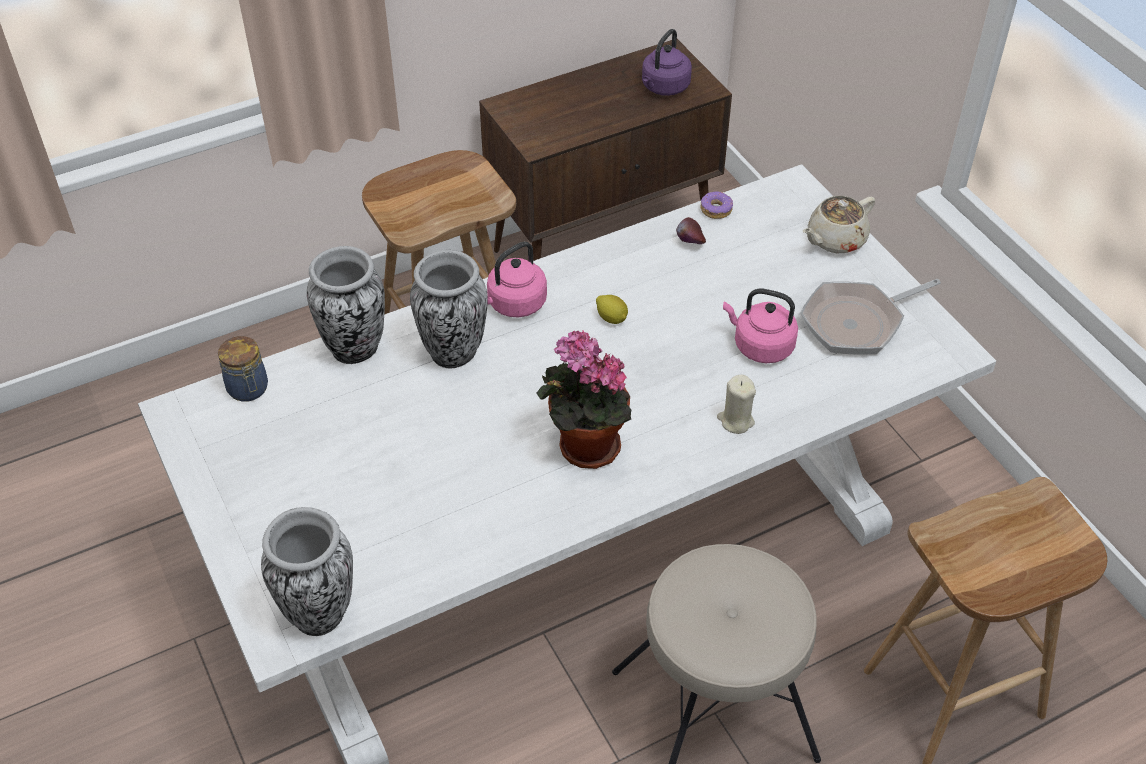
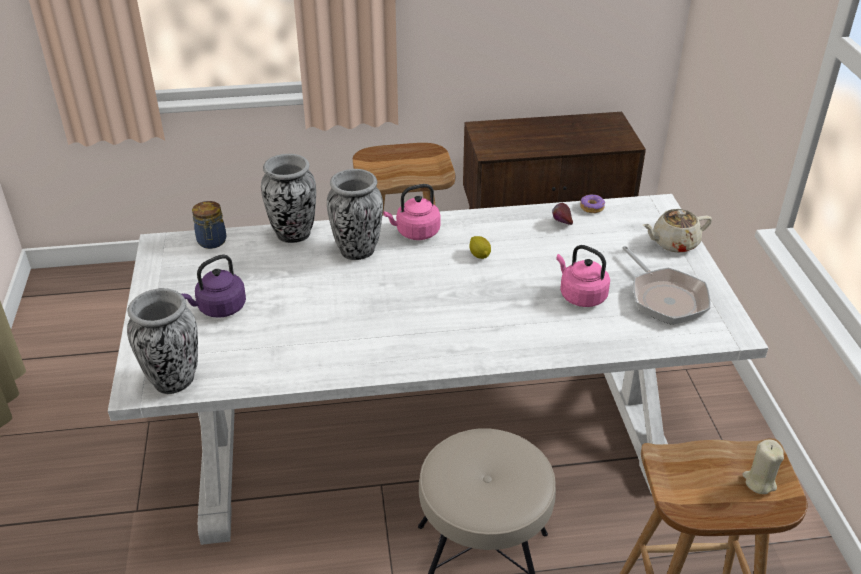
camera: 20 degrees right, 10 degrees down
potted plant [536,330,631,469] -> none
purple kettle [642,29,692,96] -> purple kettle moved to [181,254,246,318]
beige candle [717,375,756,434] -> beige candle moved to [742,439,784,494]
frying pan [800,279,941,354] -> frying pan turned 105 degrees counterclockwise [622,246,711,325]

